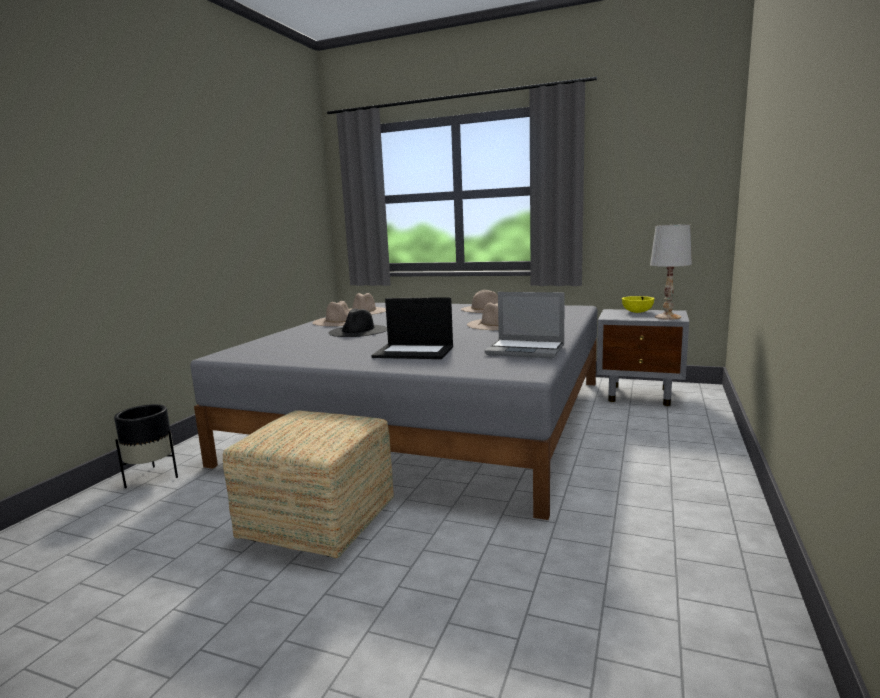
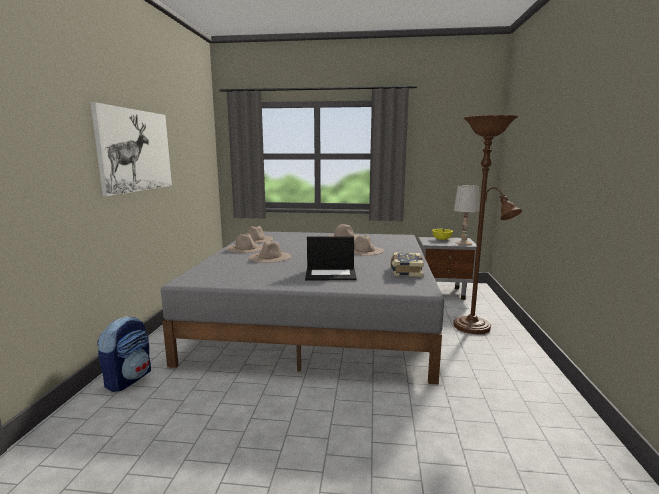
camera: 15 degrees left, 0 degrees up
black planter [114,404,178,488] -> backpack [97,316,151,392]
ottoman [223,410,394,558] -> none
black hat [328,309,387,337] -> beige hat [249,241,291,263]
laptop [485,292,565,359] -> book [390,252,424,277]
none -> picture [90,102,172,196]
none -> brown floor lamp [453,115,522,334]

